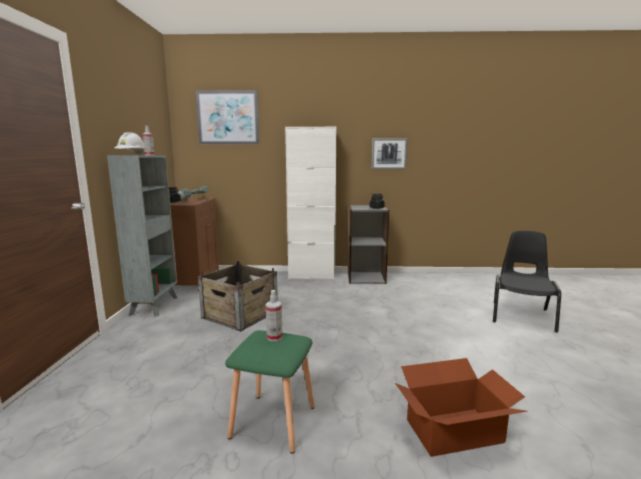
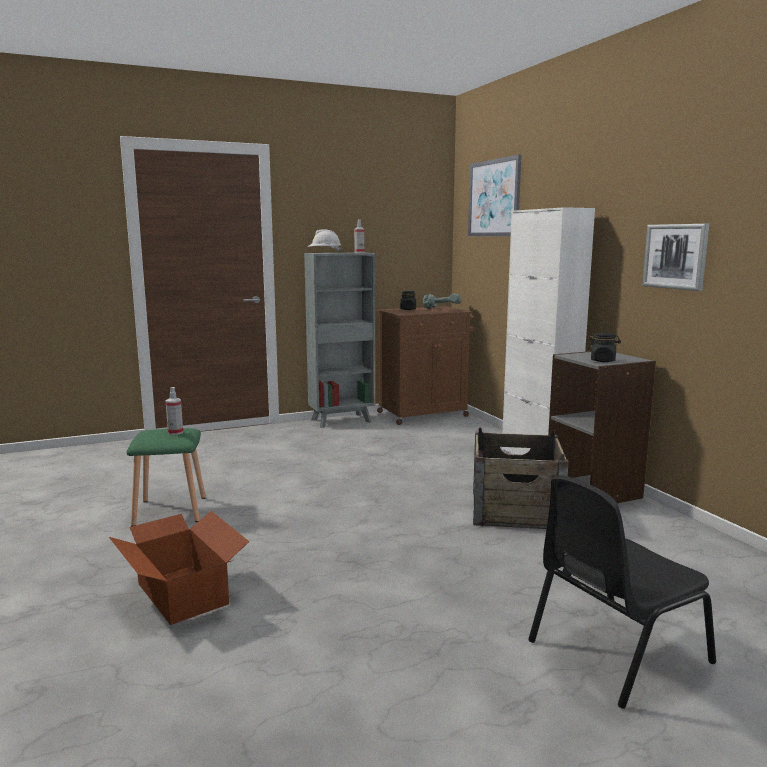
camera: 65 degrees right, 0 degrees up
crate [198,261,278,332] -> crate moved to [473,428,569,529]
black chair [493,231,561,332] -> black chair turned 150 degrees clockwise [528,475,716,709]

